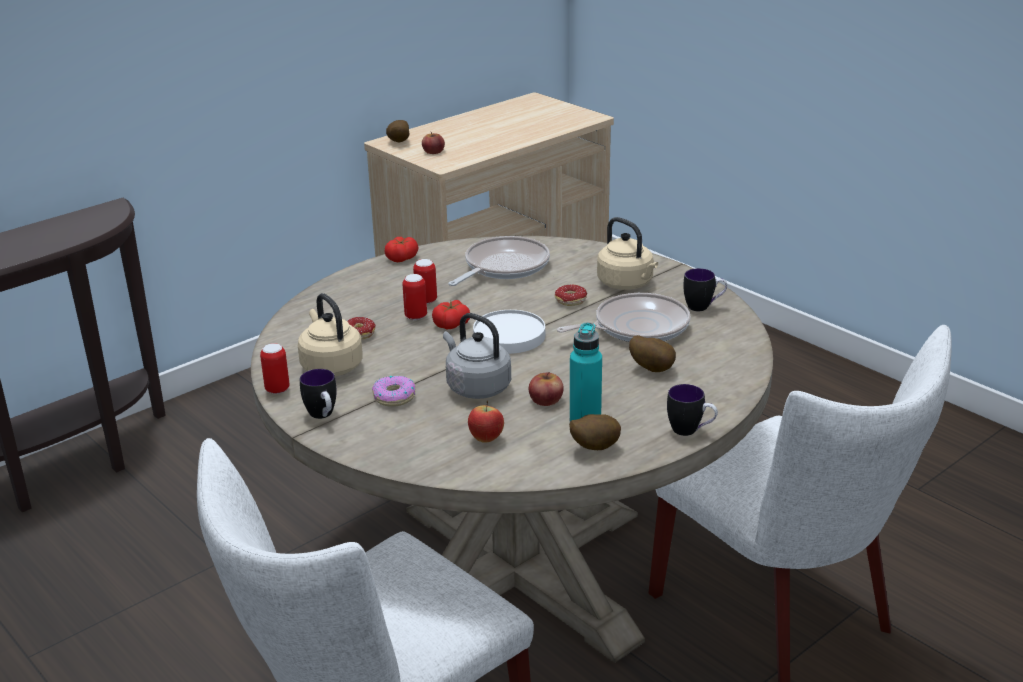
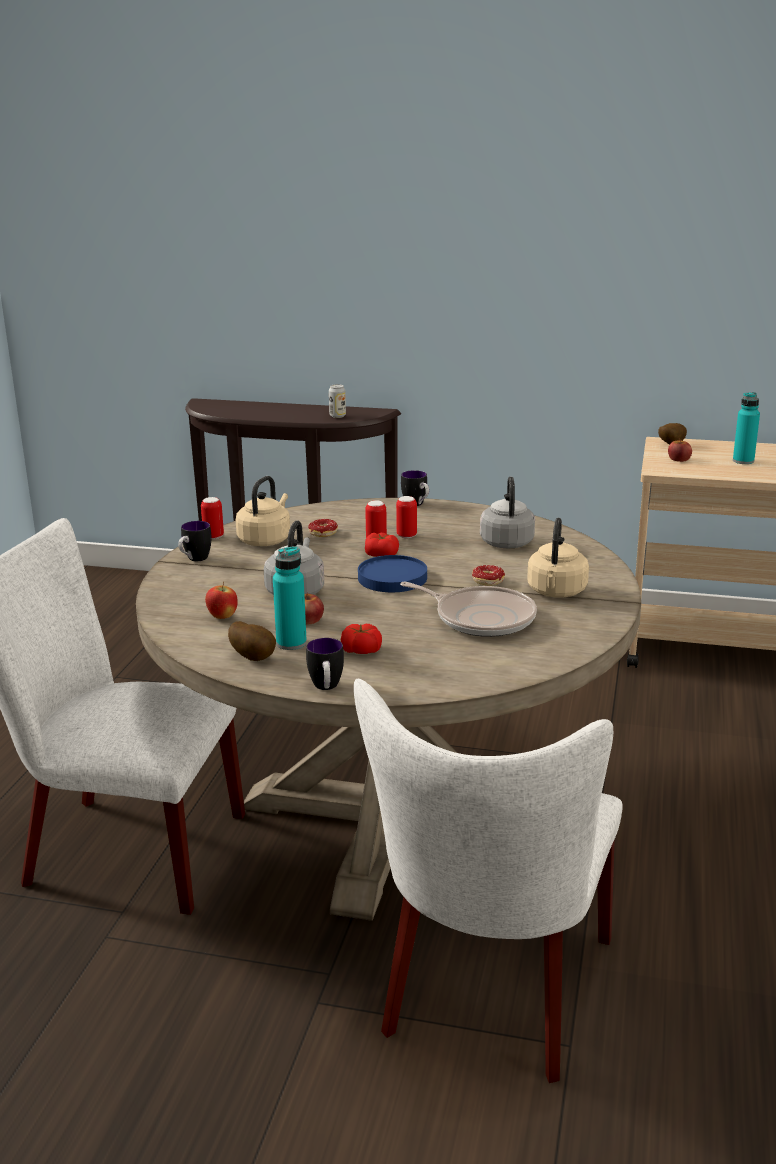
camera: 55 degrees right, 5 degrees down
donut [372,376,416,407] -> none
tomato [384,237,418,262] -> tomato moved to [341,624,382,654]
frying pan [448,236,550,286] -> grey kettle [480,477,535,548]
white plate [473,310,545,354] -> blue plate [358,555,427,592]
potato [629,335,676,372] -> none
mug [683,268,727,311] -> mug moved to [401,470,429,506]
none -> can [329,384,346,418]
none -> turquoise bottle [733,392,760,464]

